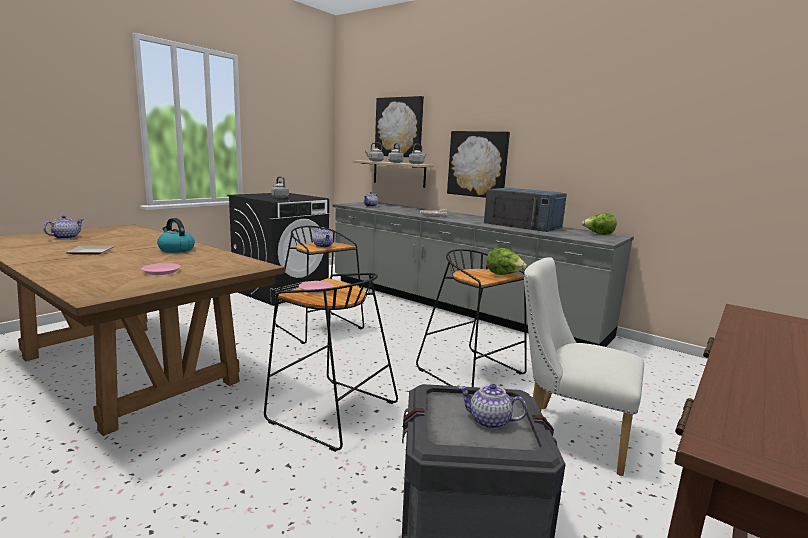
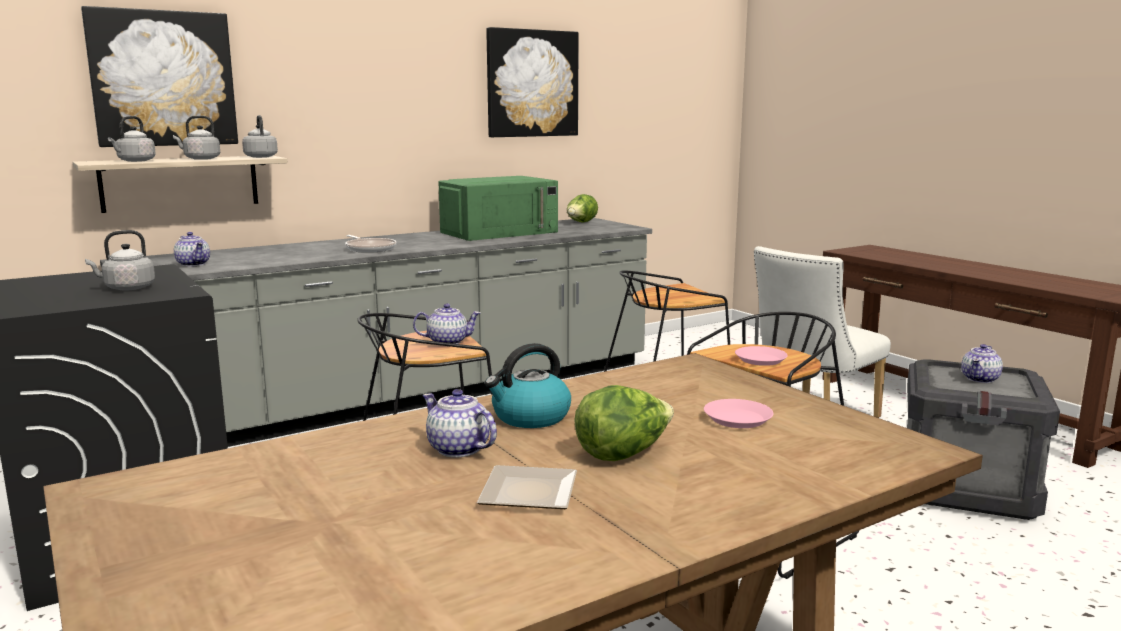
camera: 70 degrees left, 0 degrees up
teapot [43,215,84,239] -> teapot moved to [423,389,497,458]
picture [447,131,510,198] -> picture moved to [486,27,579,137]
blue microwave [484,188,567,232] -> green microwave [438,176,558,241]
lettuce [487,248,527,275] -> lettuce moved to [574,385,674,461]

